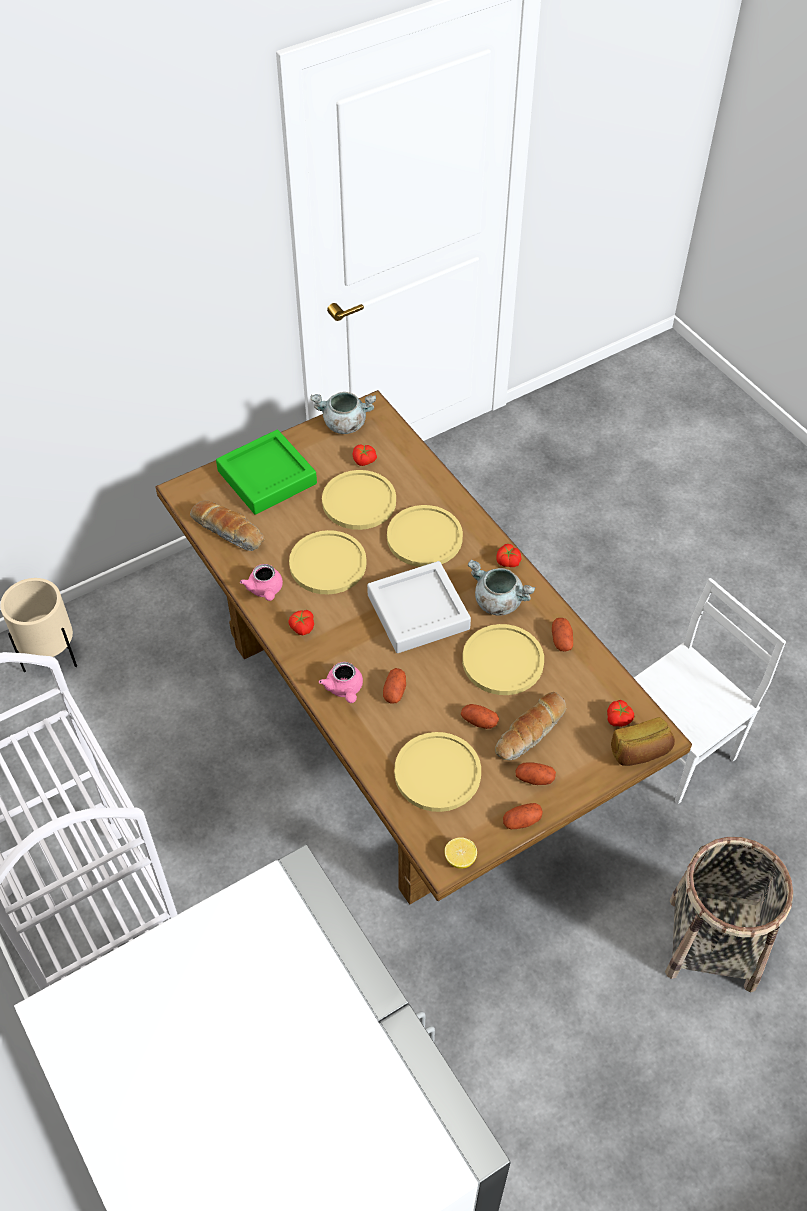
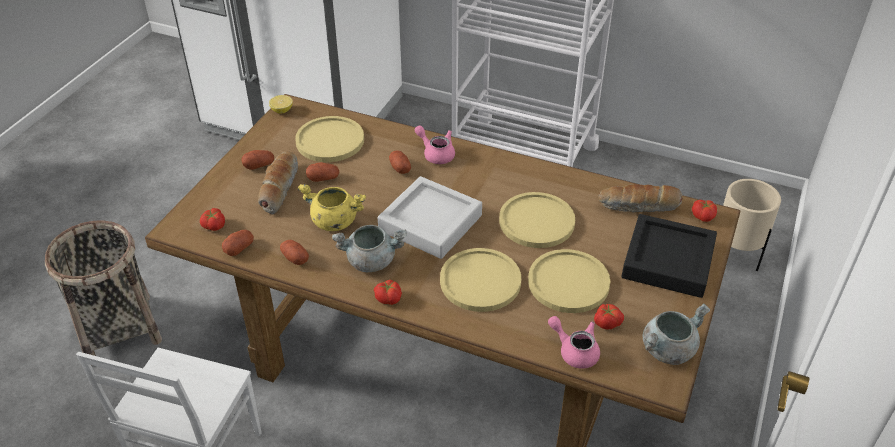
camera: 145 degrees right, 10 degrees down
green tray [216,429,317,515] -> black tray [622,214,717,298]
pink teapot [240,564,283,601] -> pink teapot moved to [548,316,600,369]
tomato [289,610,314,635] -> tomato moved to [692,200,717,222]
yellow plate [462,624,544,695] -> yellow cooking pot [298,184,366,231]
potato [503,803,543,829] -> potato moved to [222,230,254,256]
bread [611,717,675,766] -> none

